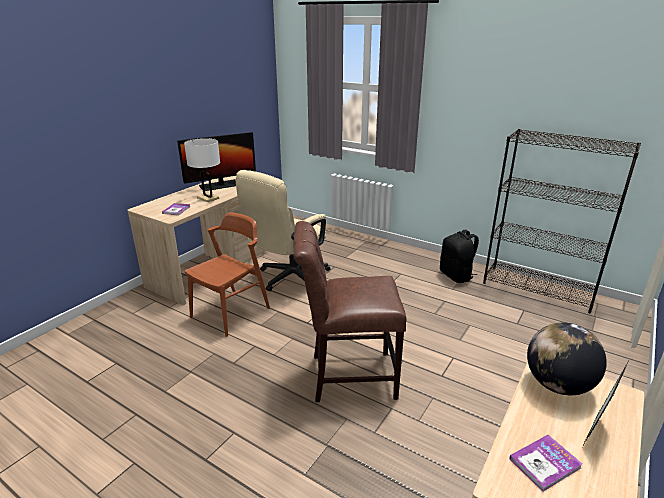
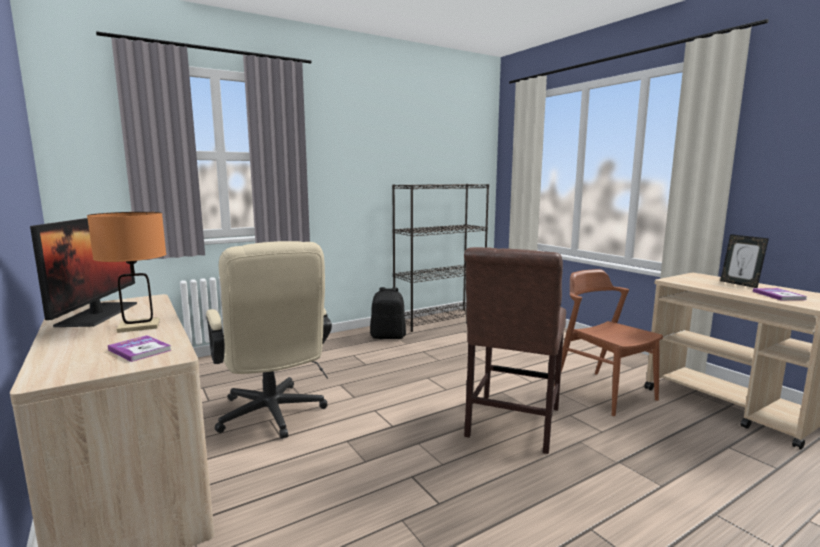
camera: 65 degrees left, 15 degrees down
white table lamp [184,138,220,202] -> orange table lamp [87,212,166,333]
brown chair [185,212,270,337] -> brown chair moved to [554,269,663,416]
globe [527,323,607,395] -> none

